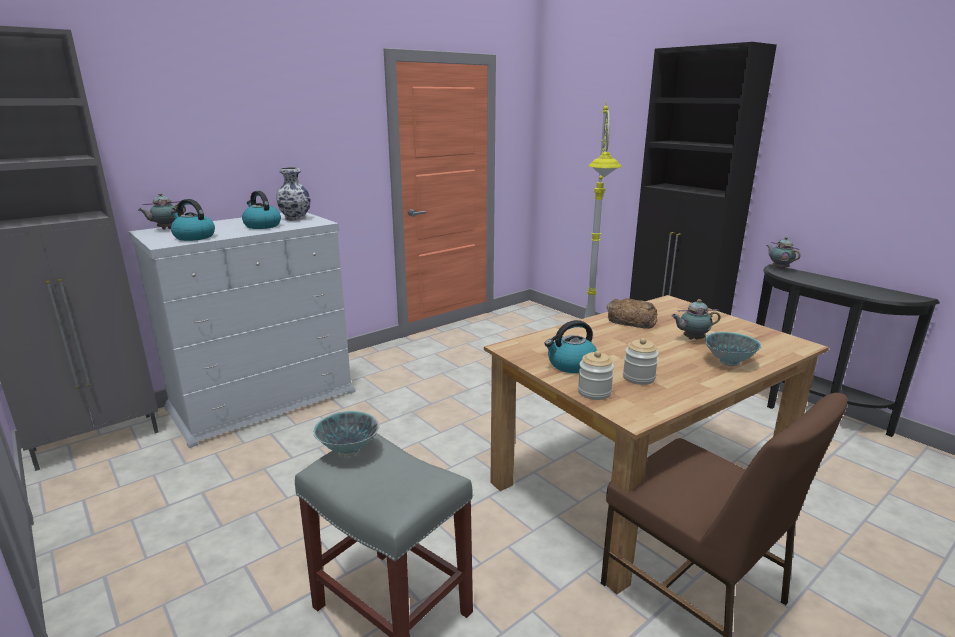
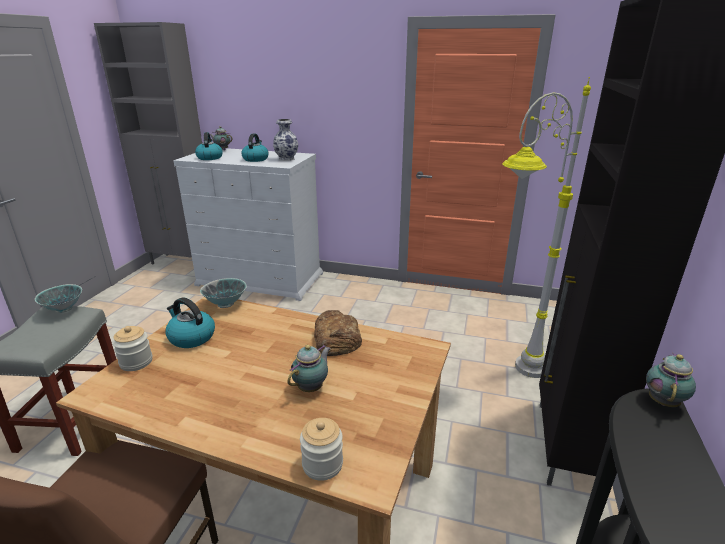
camera: 55 degrees right, 5 degrees up
jar [623,338,659,385] -> jar moved to [300,418,343,481]
teapot [671,299,721,340] -> teapot turned 75 degrees clockwise [287,345,331,392]
bowl [704,332,762,366] -> bowl moved to [200,278,247,308]

